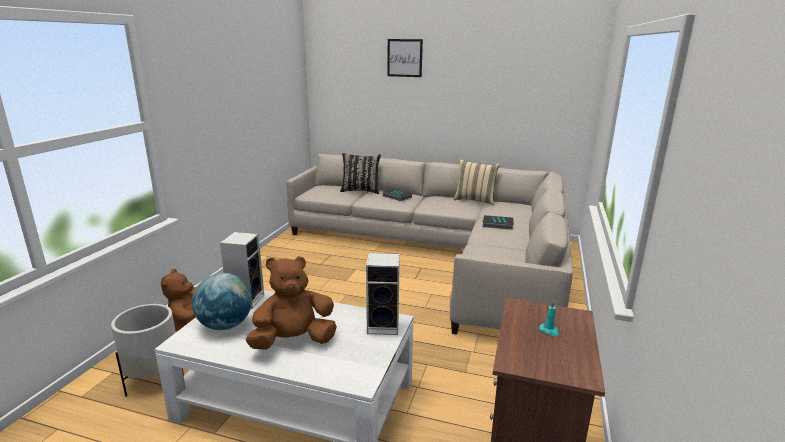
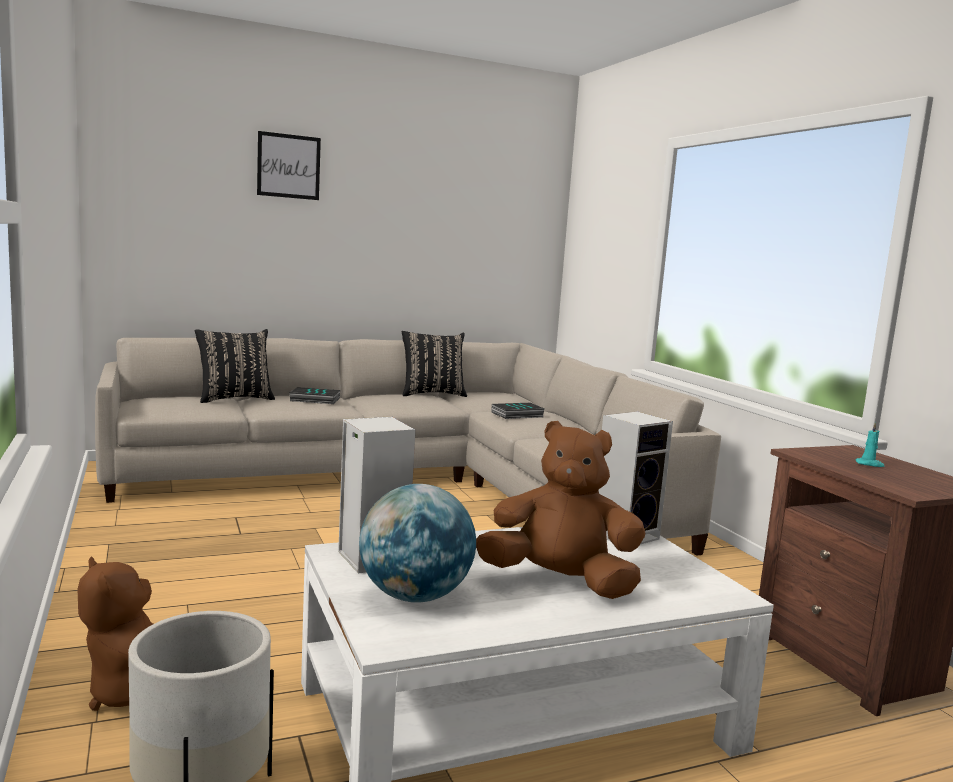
camera: 40 degrees left, 10 degrees down
brown plush toy [246,256,337,350] -> brown plush toy turned 75 degrees clockwise [476,421,645,599]
beige pillow [453,159,500,205] -> black pillow [402,331,467,397]

